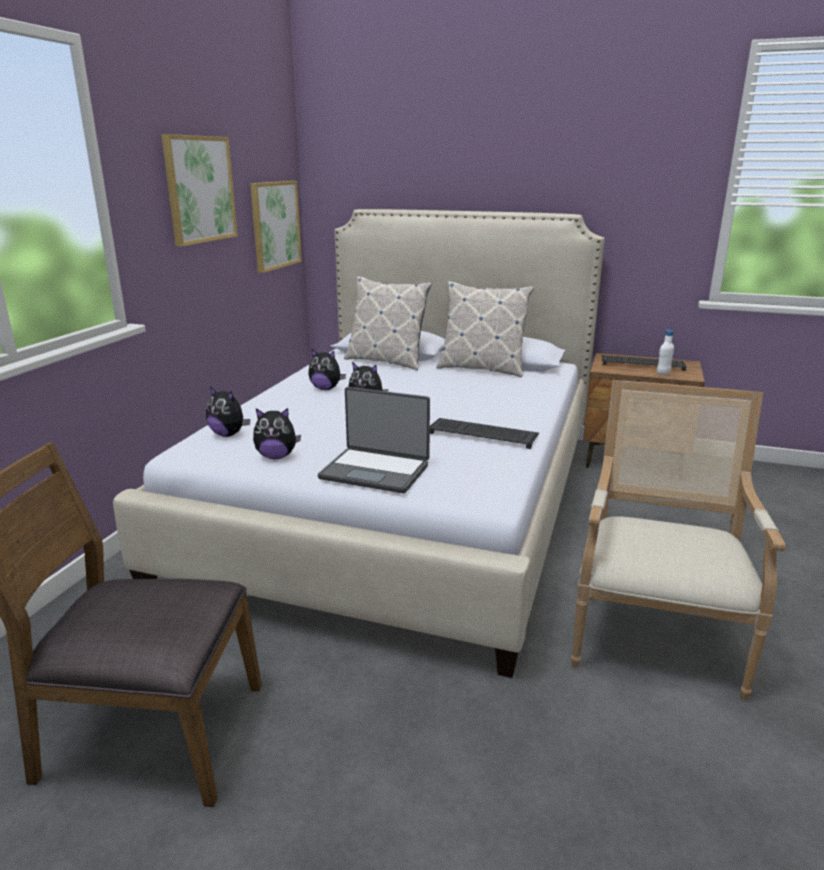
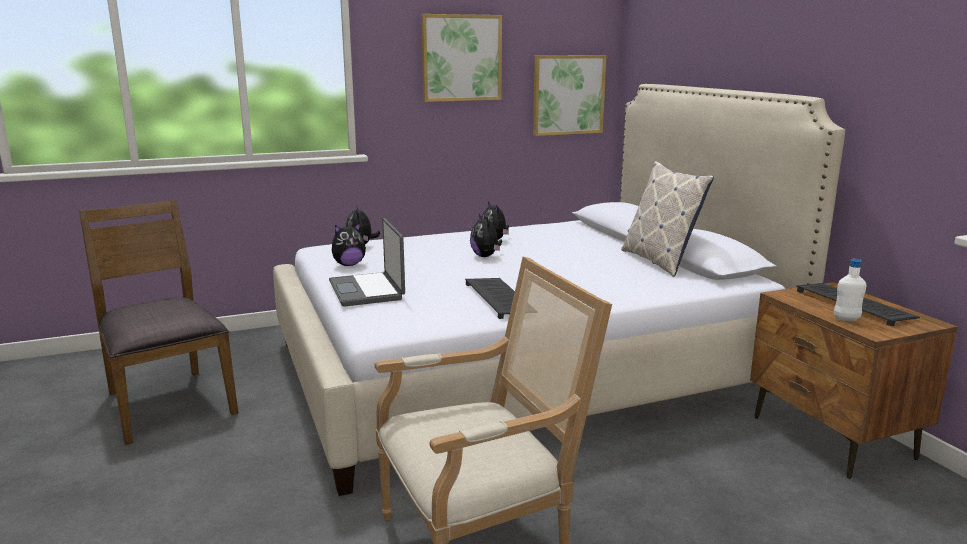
camera: 50 degrees right, 5 degrees down
plush toy [253,408,301,459] -> plush toy turned 75 degrees counterclockwise [332,222,366,266]
pillow [344,276,432,370] -> none

